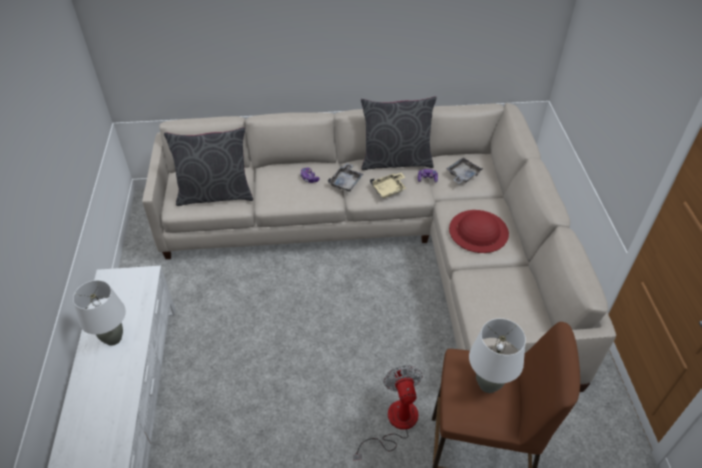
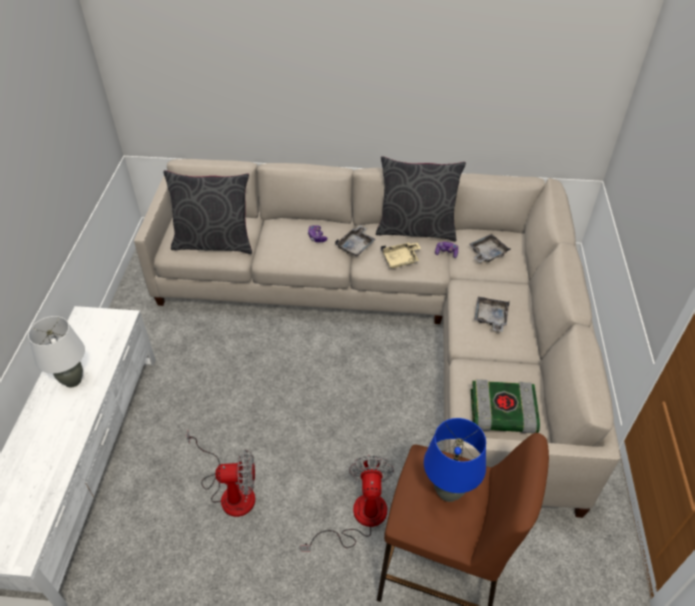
camera: 10 degrees right, 0 degrees up
red hat [449,210,509,253] -> grey tray [474,297,510,332]
white table lamp [469,318,526,393] -> blue table lamp [424,418,486,502]
none -> fan [187,429,255,517]
none -> book [471,379,540,433]

